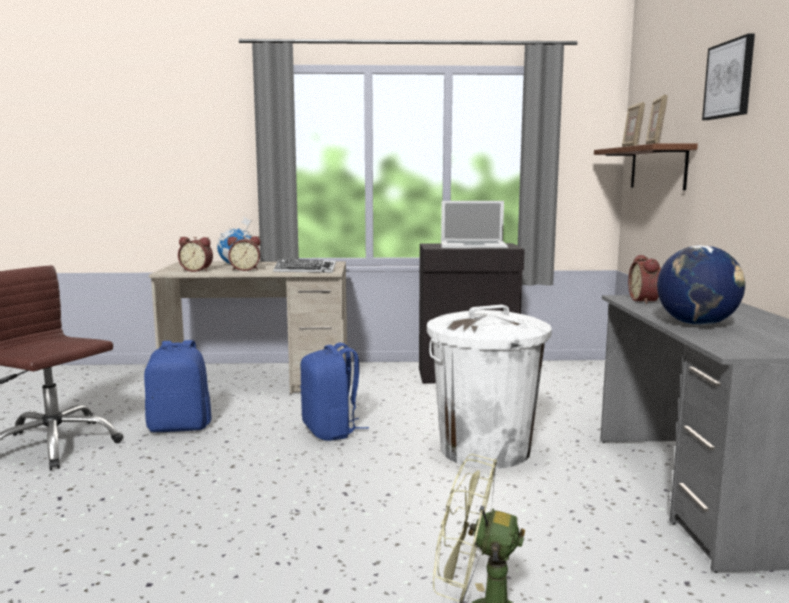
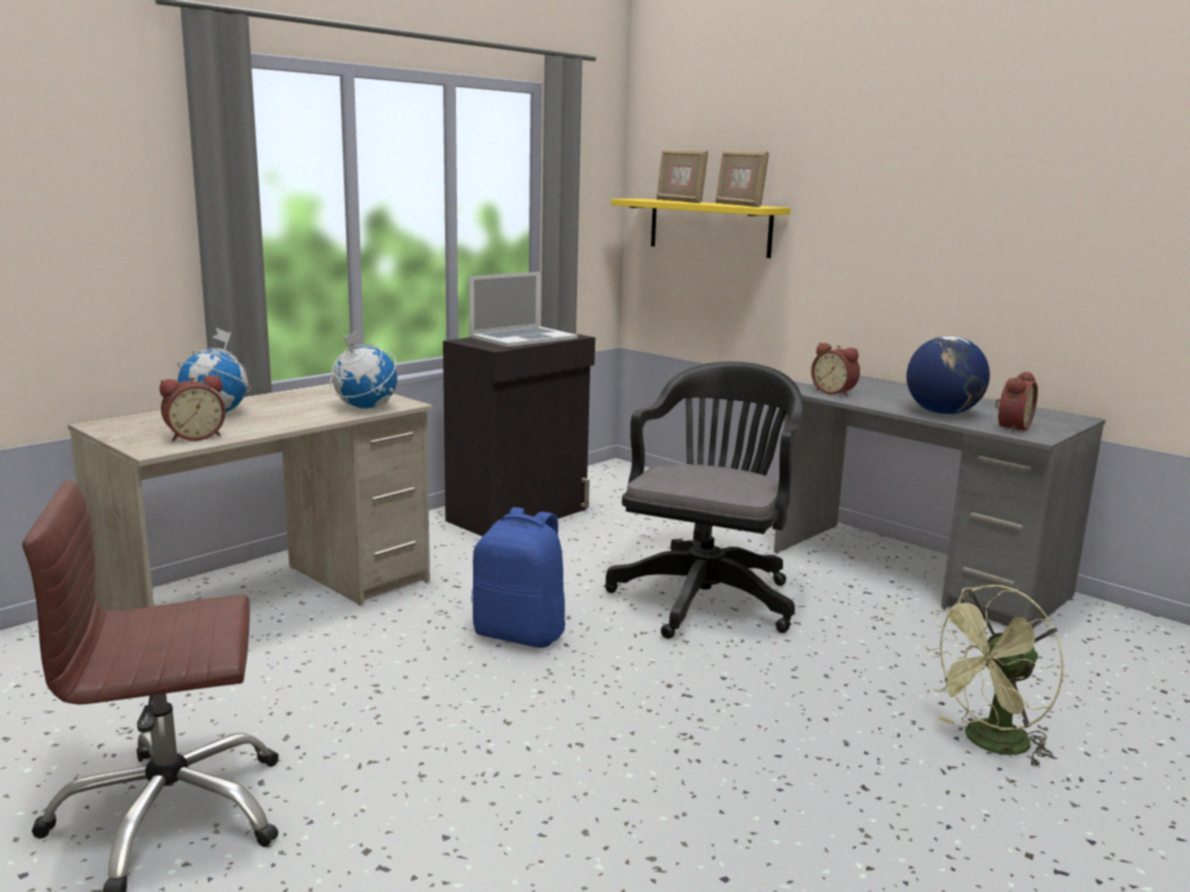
camera: 45 degrees left, 5 degrees up
blue backpack [144,340,212,432] -> none
alarm clock [227,236,260,271] -> alarm clock moved to [995,372,1038,433]
keyboard [273,259,336,273] -> globe [330,330,397,409]
white trash can [427,305,552,469] -> black office chair [605,361,802,639]
brown shelf [594,143,698,190] -> yellow shelf [611,199,791,258]
picture [702,34,755,120] -> none

